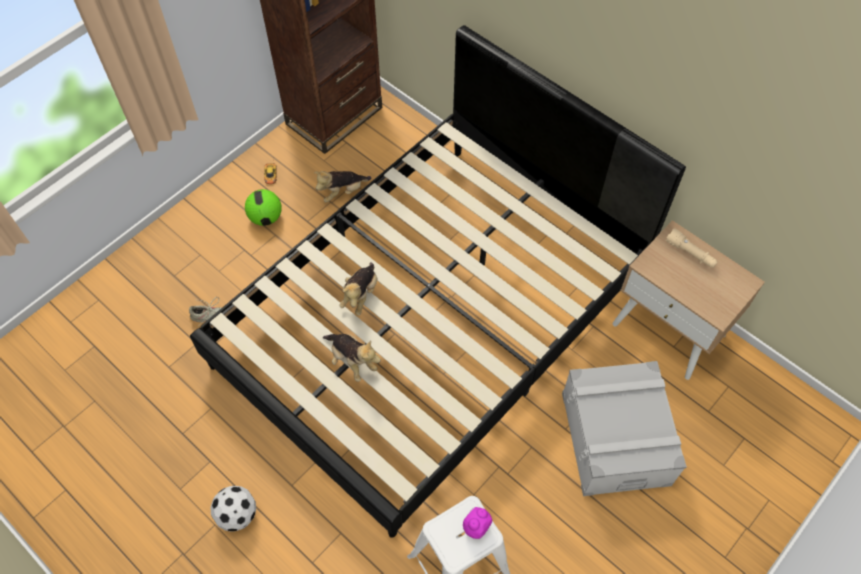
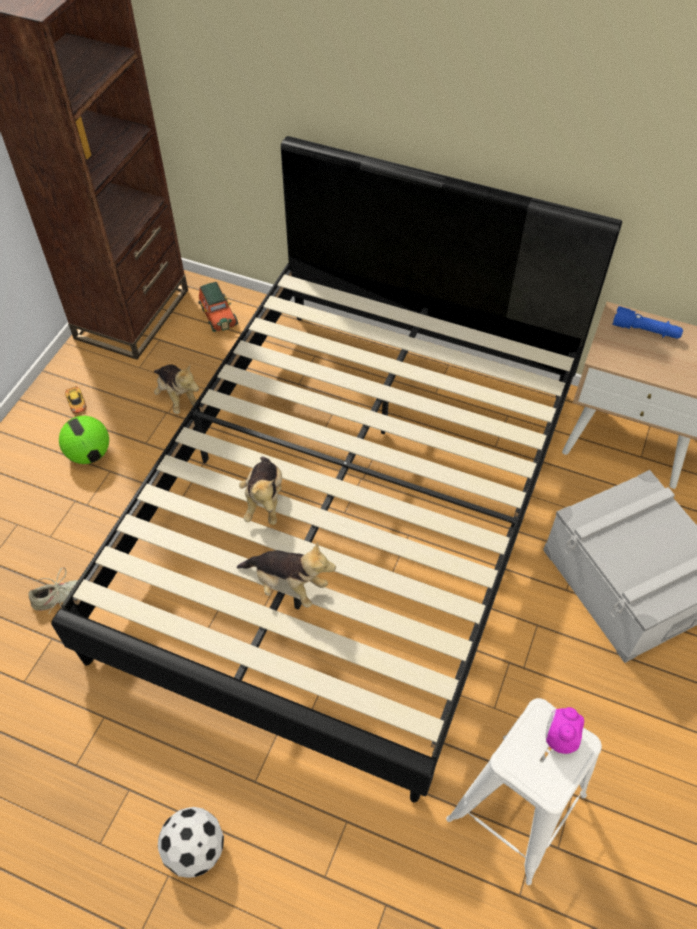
camera: 20 degrees left, 5 degrees down
plush toy [314,171,371,203] -> plush toy turned 75 degrees counterclockwise [154,364,199,414]
beige flashlight [666,228,718,268] -> blue flashlight [612,306,683,339]
none -> toy car [198,282,238,332]

